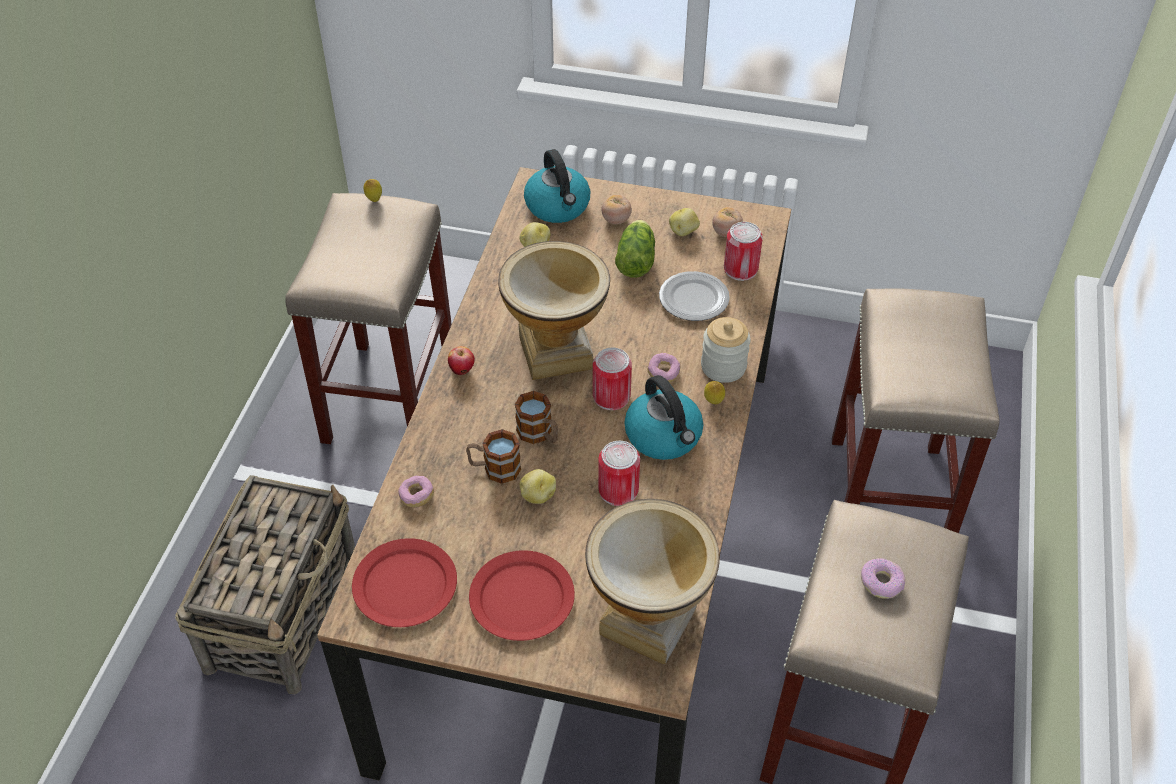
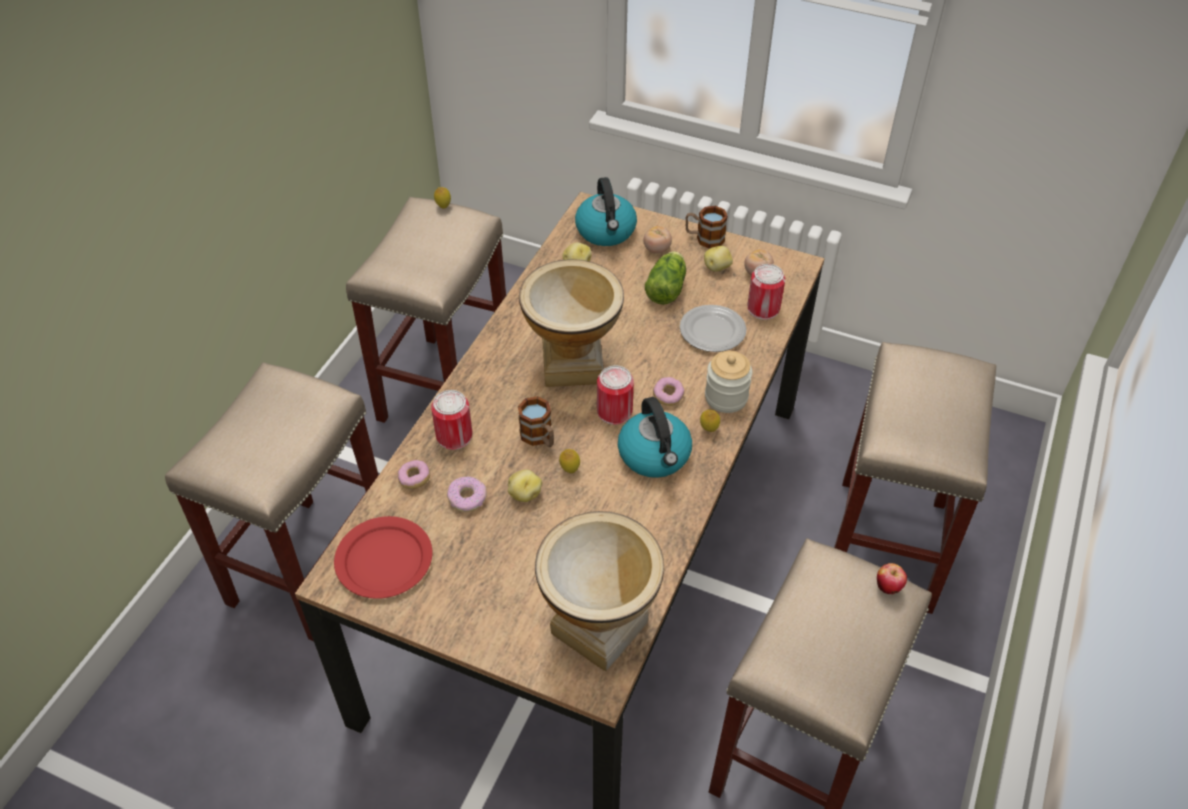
camera: 10 degrees right, 0 degrees up
basket [175,475,355,695] -> beige stool [165,362,379,641]
apple [448,346,475,375] -> apple moved to [877,563,907,594]
mug [466,429,521,484] -> mug moved to [686,206,728,249]
red plate [469,550,575,641] -> none
can [598,441,640,506] -> can moved to [431,390,472,450]
donut [861,558,905,599] -> donut moved to [447,477,487,512]
none -> lemon [559,449,580,473]

